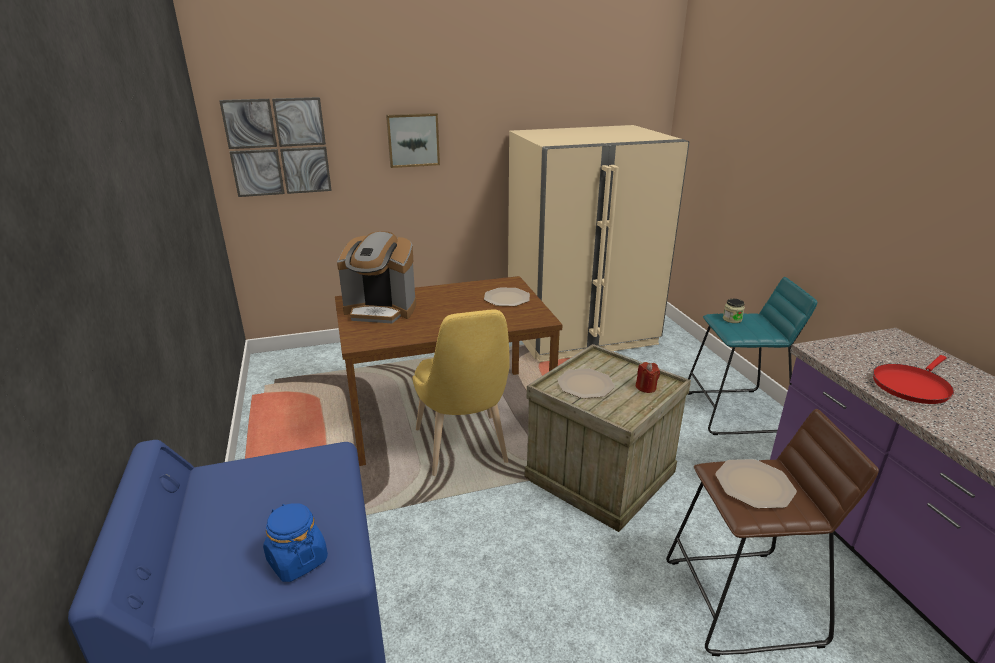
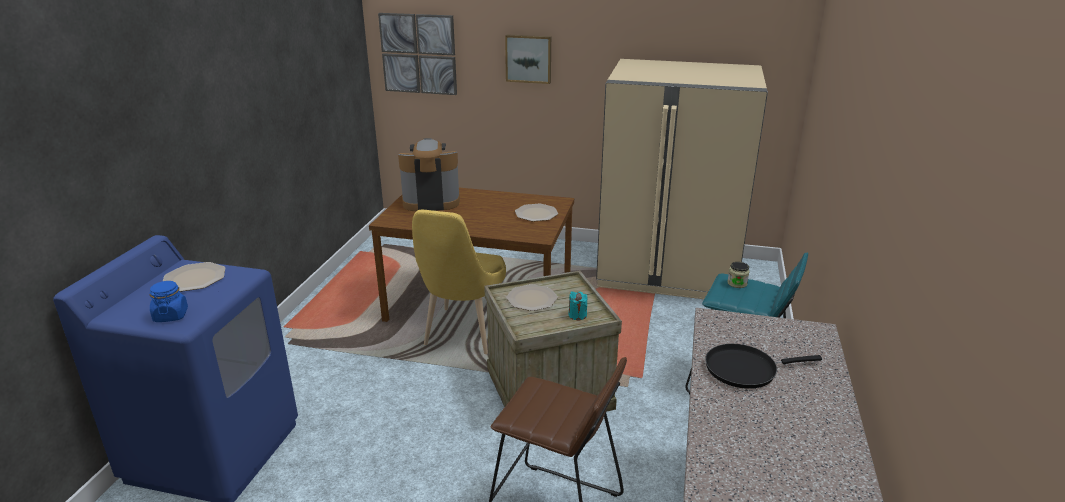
camera: 30 degrees right, 0 degrees up
coffee machine [337,231,416,323] -> coffee machine turned 135 degrees clockwise [398,138,460,211]
red candle [635,362,660,393] -> turquoise candle [568,292,587,320]
plate [716,459,797,509] -> plate moved to [163,262,225,292]
red frying pan [873,355,954,404] -> black frying pan [705,344,822,389]

